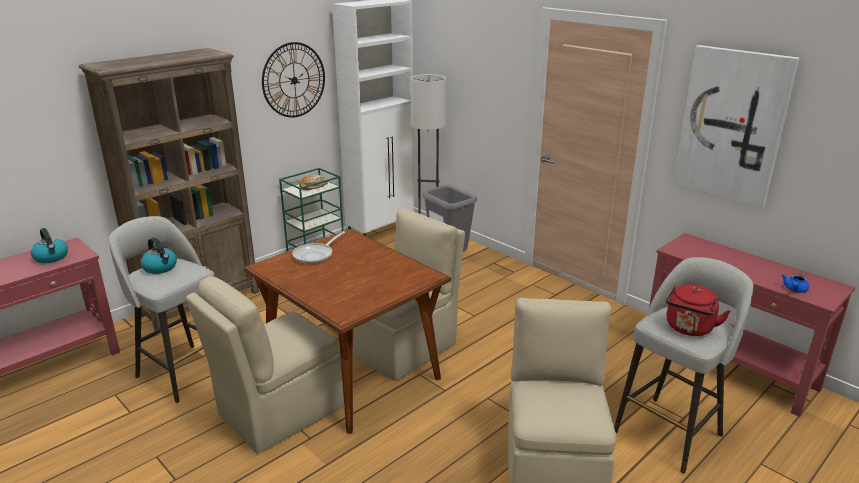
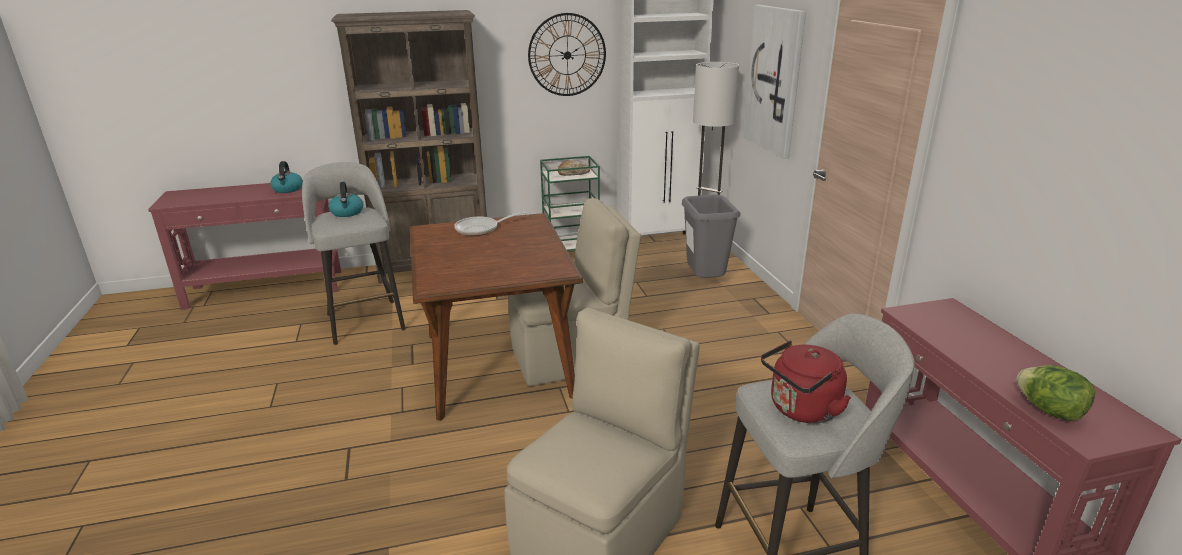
camera: 30 degrees right, 0 degrees up
beige chair [186,276,344,454] -> none
picture [673,45,800,208] -> picture moved to [743,5,806,159]
blue teapot [781,274,809,292] -> lettuce [1016,365,1095,421]

